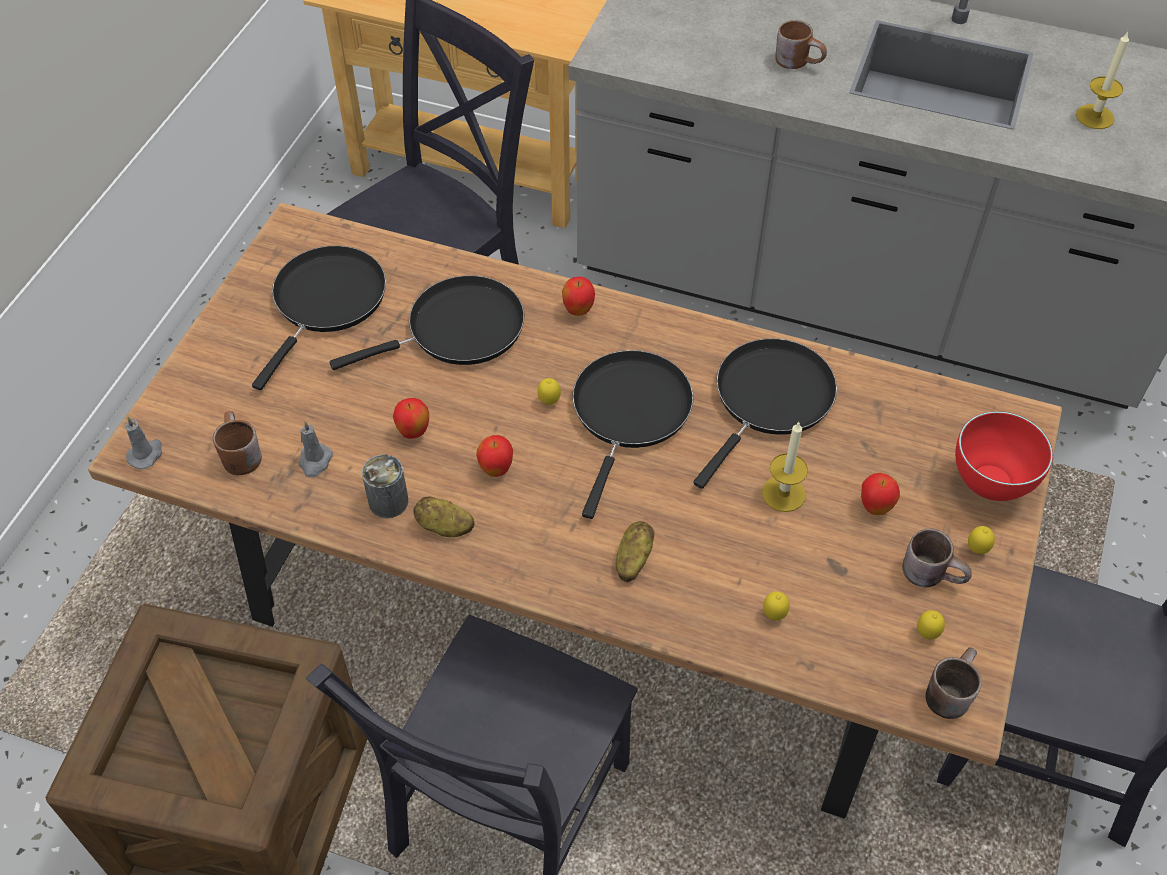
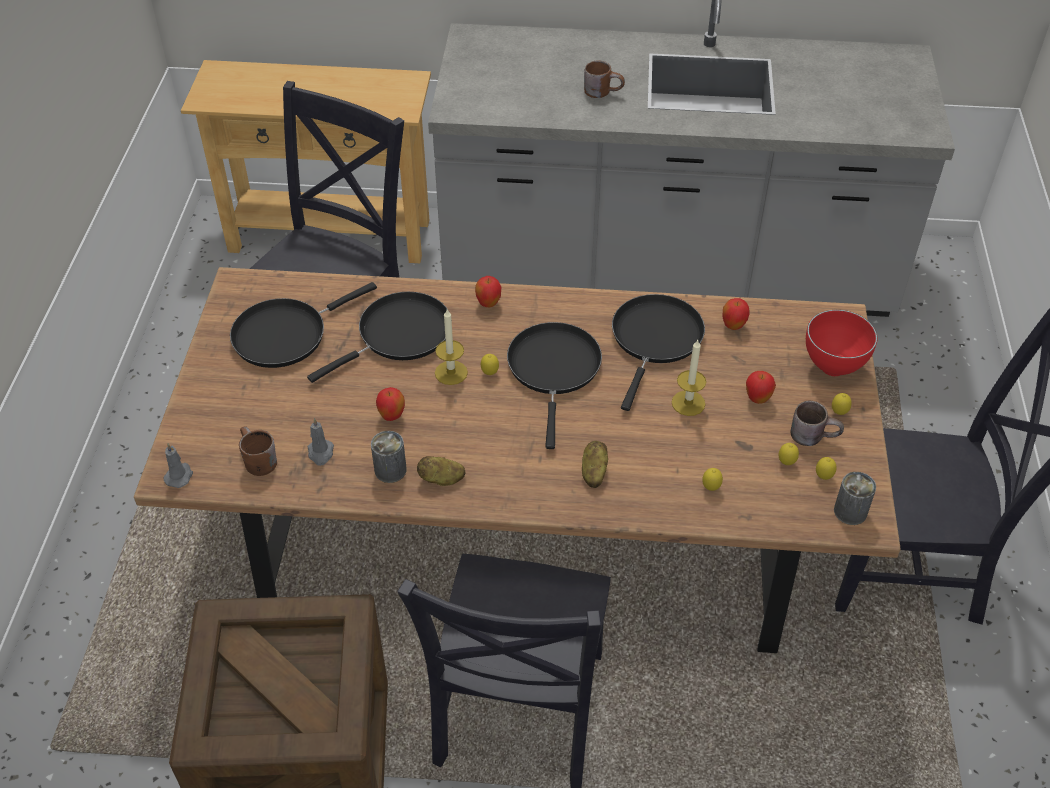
camera: 15 degrees left, 5 degrees down
black frying pan [252,246,386,390] -> black frying pan turned 135 degrees counterclockwise [230,282,377,368]
apple [476,435,513,477] -> apple moved to [722,298,750,330]
brown mug [925,647,982,719] -> can [834,472,876,525]
candle [1076,32,1129,129] -> candle moved to [435,310,468,385]
none -> lemon [779,443,799,465]

